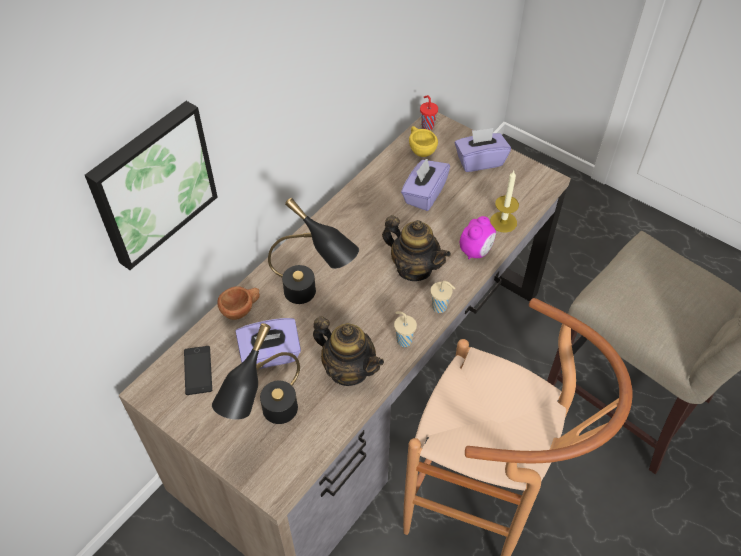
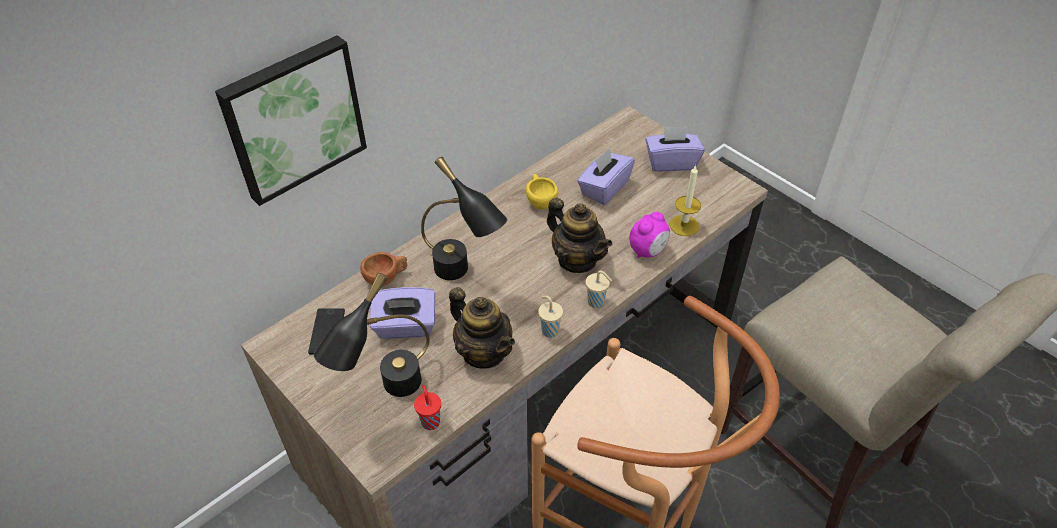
camera: 10 degrees right, 5 degrees down
yellow cup [409,126,438,157] -> yellow cup moved to [526,174,558,210]
red cup [420,95,438,130] -> red cup moved to [414,385,441,430]

